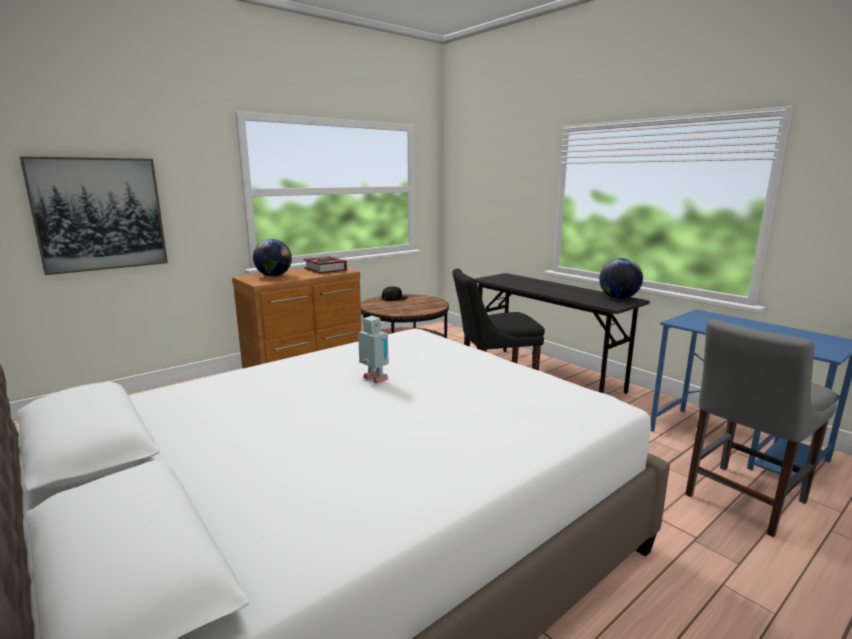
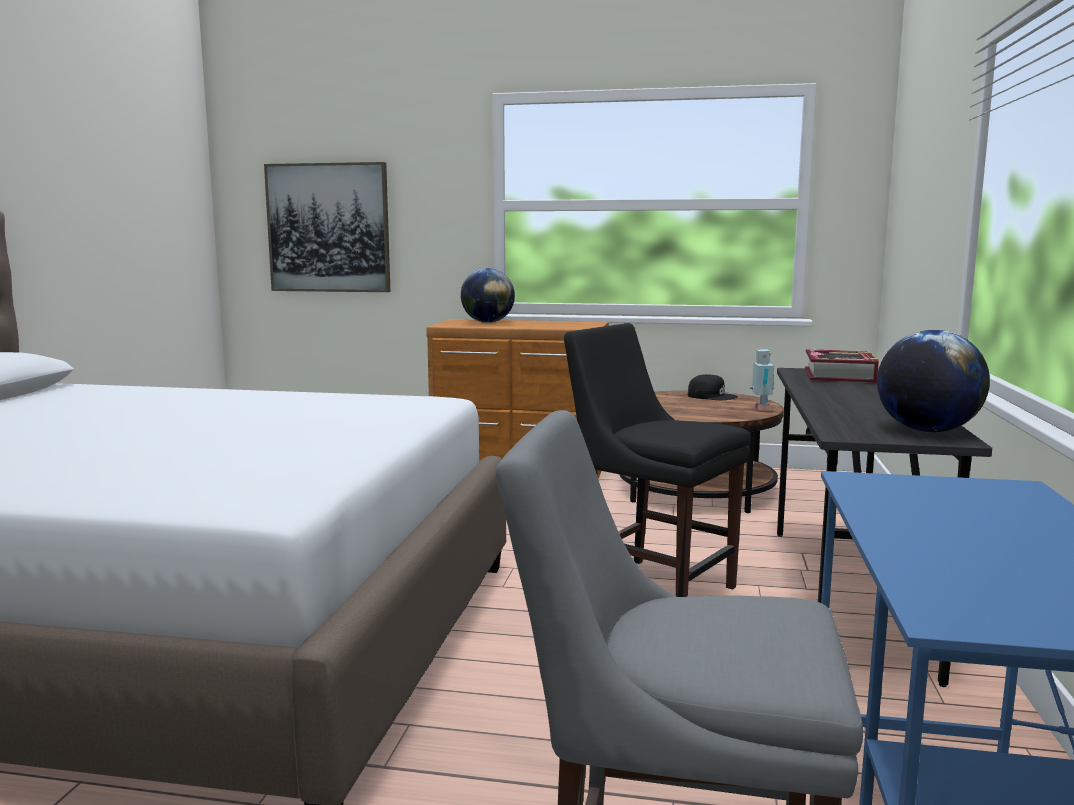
camera: 50 degrees right, 5 degrees down
book [303,256,347,274] -> book moved to [805,349,879,383]
toy robot [358,316,389,384] -> toy robot moved to [750,349,774,411]

